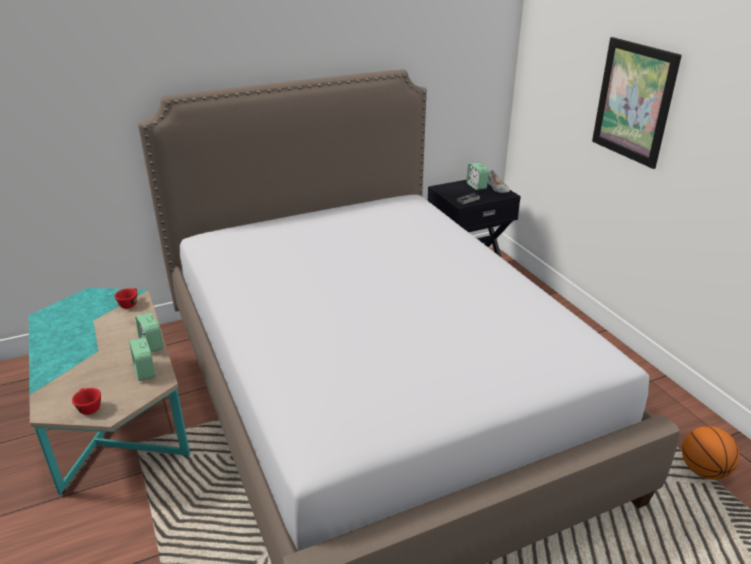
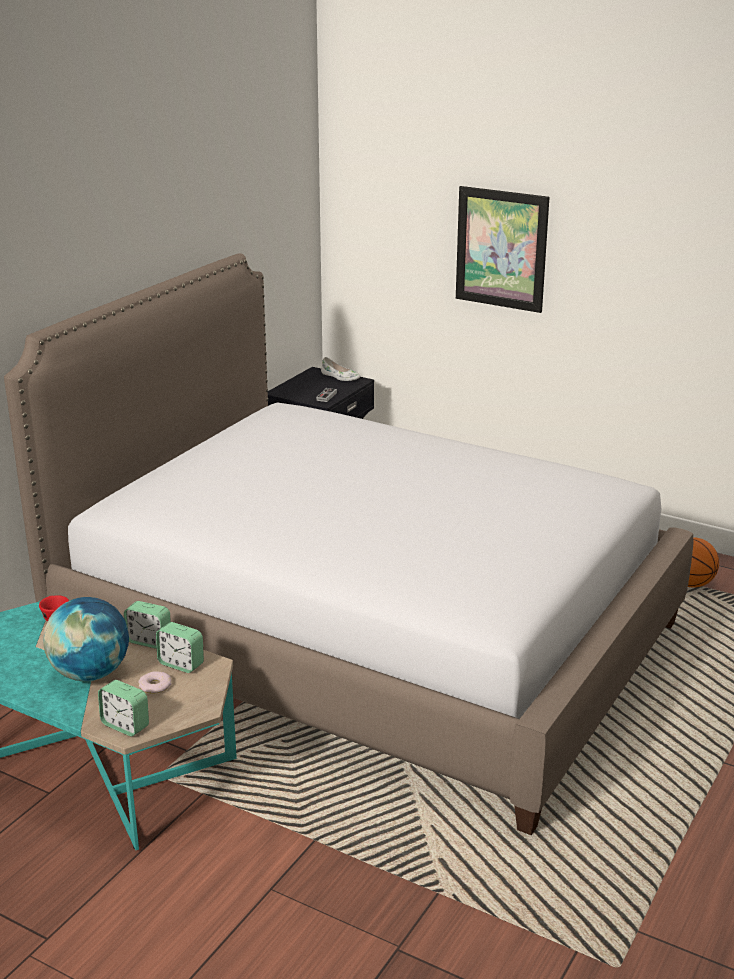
camera: 35 degrees left, 5 degrees down
red cup [72,388,101,415] -> none
alarm clock [466,163,489,190] -> alarm clock moved to [98,680,149,736]
none -> globe [43,597,129,681]
none -> donut [138,671,172,694]

